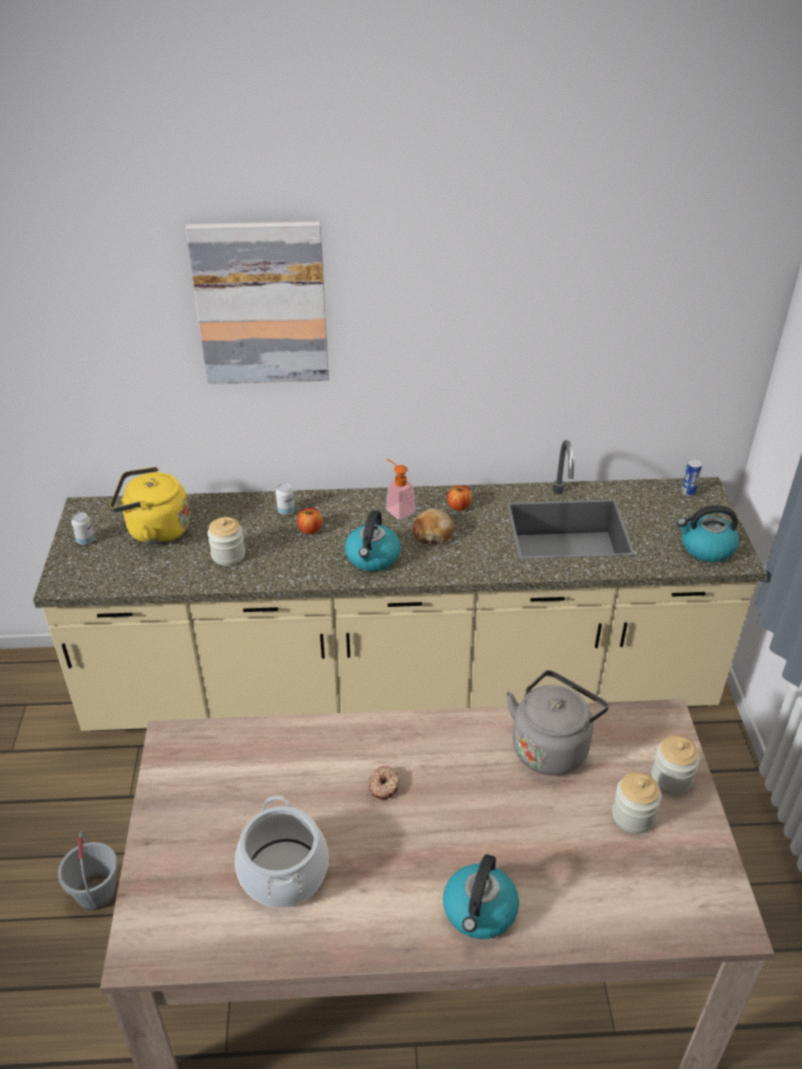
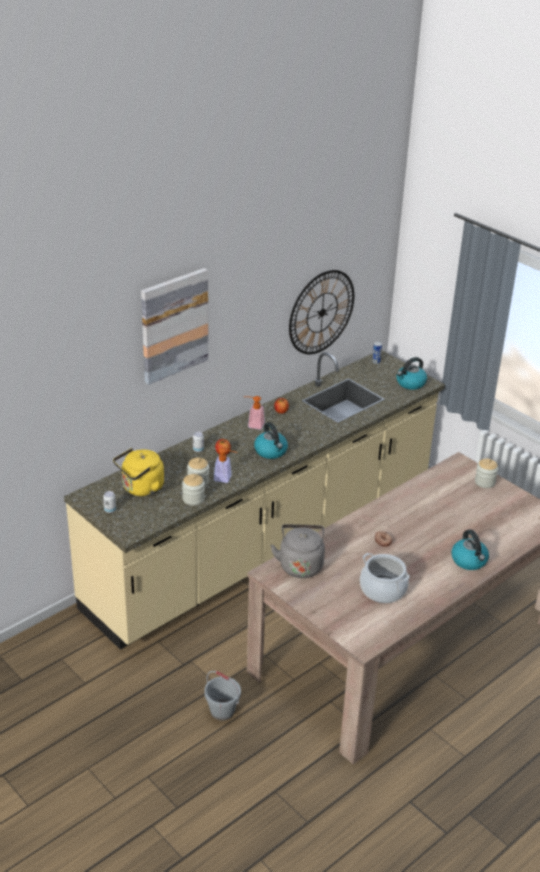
camera: 40 degrees left, 5 degrees down
bread [413,508,454,545] -> none
grey kettle [506,670,609,776] -> grey kettle moved to [270,524,325,578]
jar [612,772,661,834] -> jar moved to [182,474,205,506]
none -> soap dispenser [214,447,238,483]
none -> wall clock [289,270,354,354]

